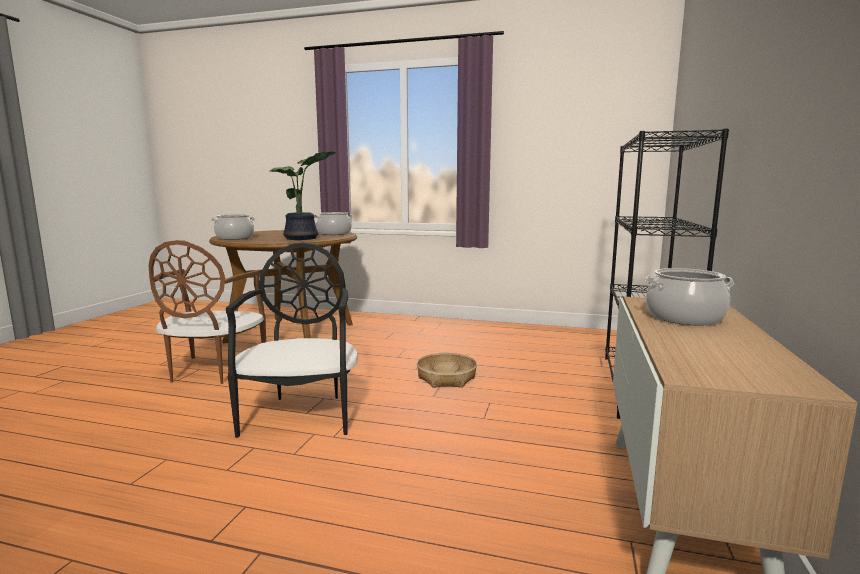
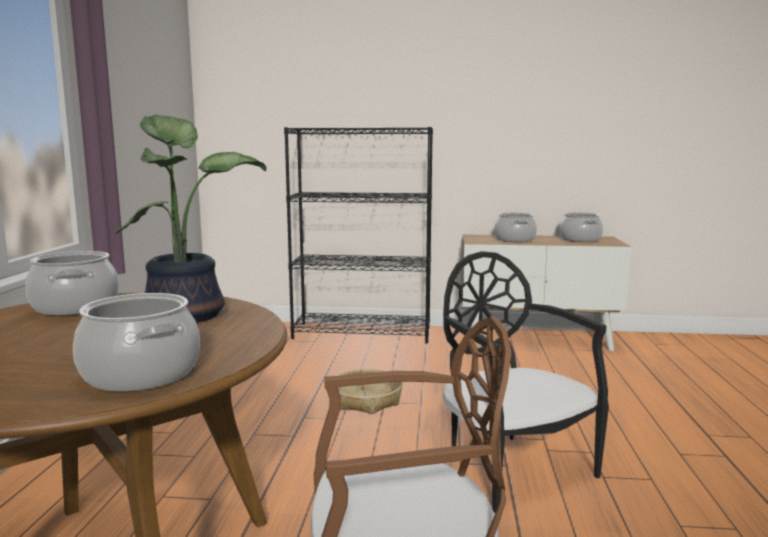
camera: 100 degrees left, 0 degrees up
black chair [226,243,358,438] -> black chair turned 75 degrees clockwise [443,251,609,513]
none -> cooking pot [559,212,603,242]

